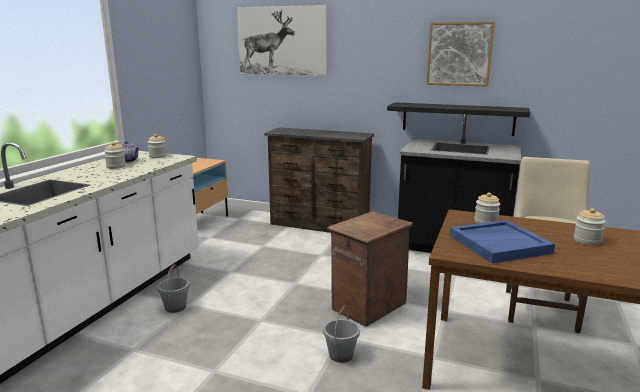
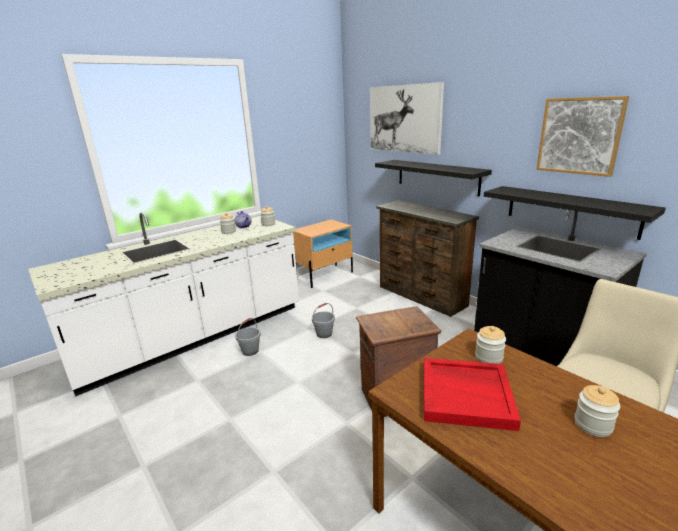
camera: 30 degrees right, 5 degrees up
grey bucket [323,305,360,363] -> grey bucket moved to [312,303,335,338]
blue tray [449,220,555,263] -> red tray [424,358,521,431]
none -> black shelf [375,160,492,196]

